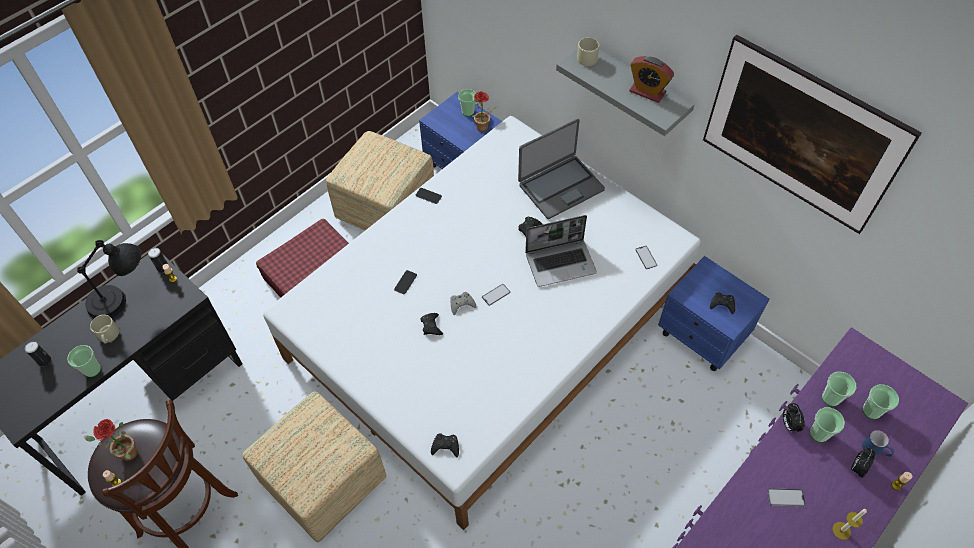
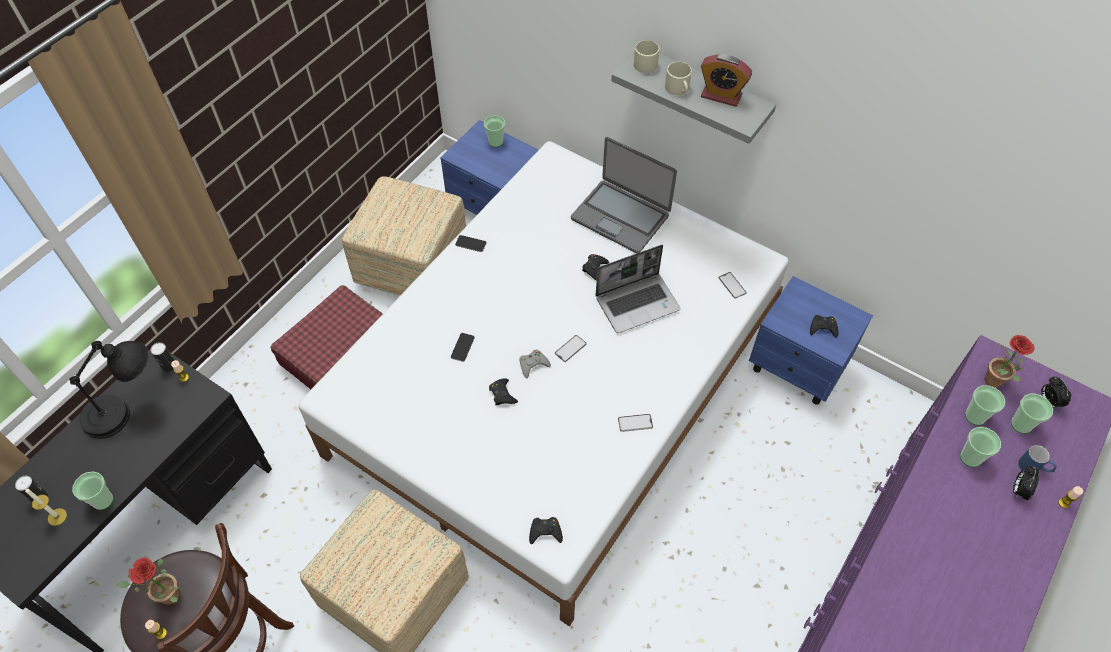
camera: 10 degrees left, 0 degrees up
beige mug [90,315,119,344] -> beige mug moved to [665,62,692,95]
potted plant [472,91,497,132] -> potted plant moved to [985,335,1035,388]
laptop [518,119,605,219] -> laptop turned 75 degrees clockwise [571,137,677,253]
picture [703,34,922,234] -> none
phone [767,488,805,507] -> phone moved to [618,414,653,432]
alarm clock [783,403,805,432] -> alarm clock moved to [1041,377,1071,410]
candle [832,509,867,540] -> candle moved to [25,489,67,526]

